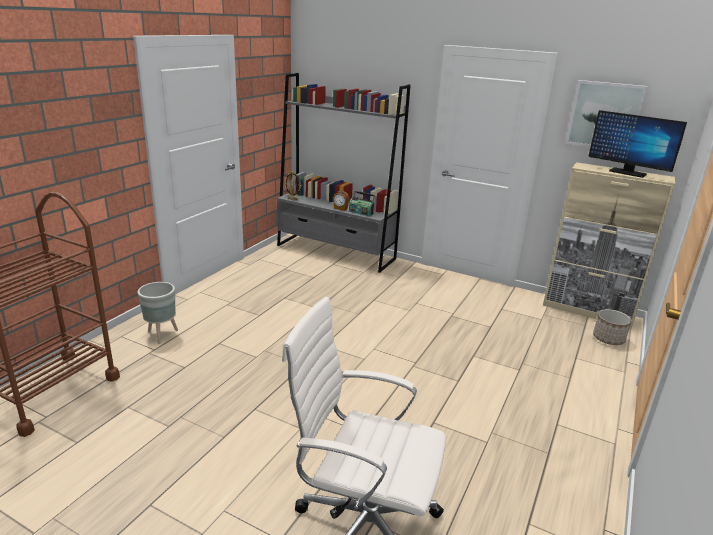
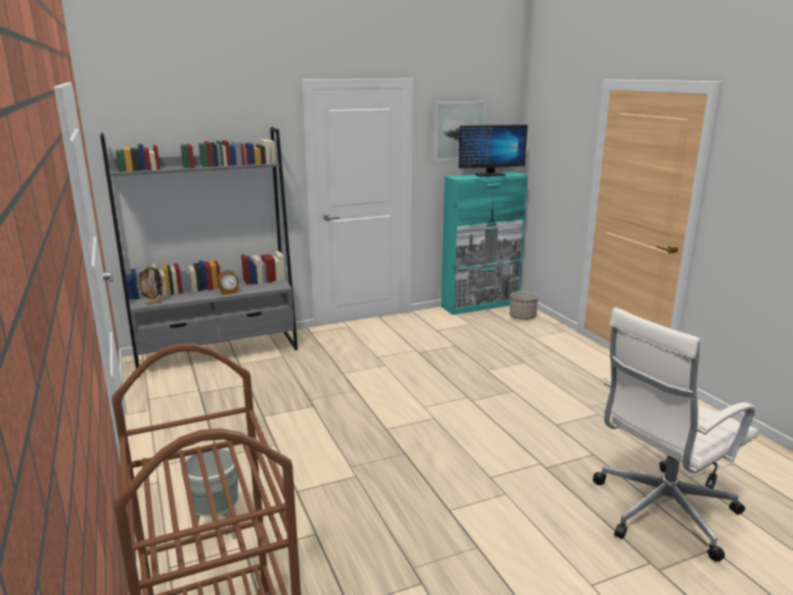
camera: 50 degrees left, 5 degrees down
radio [349,191,375,216] -> none
beige cabinet [543,162,675,328] -> turquoise cabinet [441,172,528,315]

